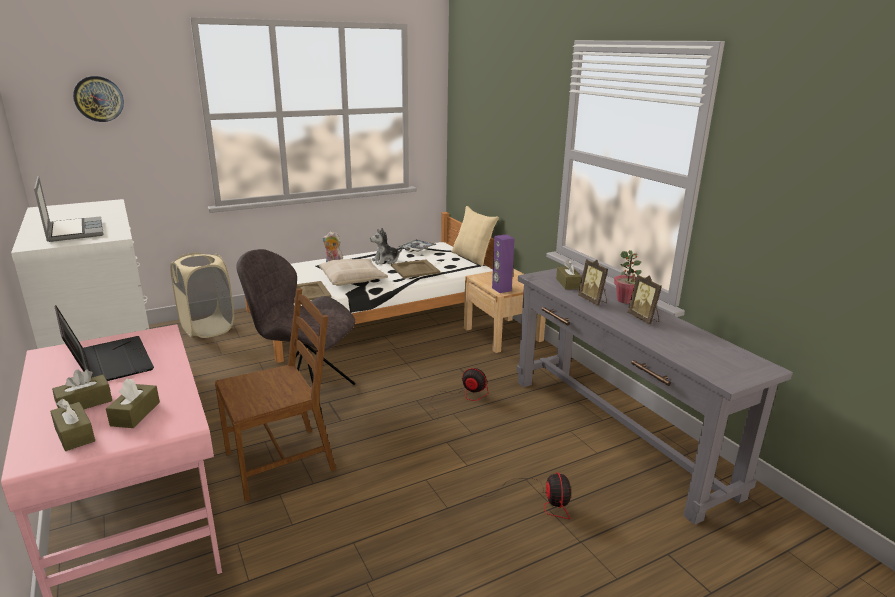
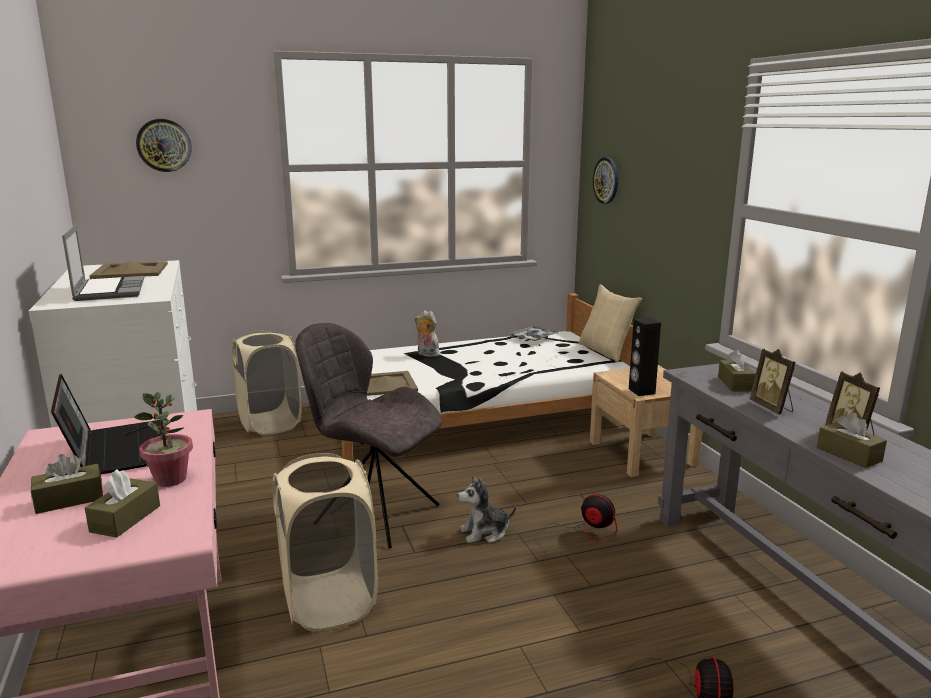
camera: 10 degrees right, 5 degrees down
brown tissue box [50,399,95,451] -> brown tissue box moved to [817,413,887,468]
brown chair [215,288,336,502] -> beige laundry basket [272,453,378,631]
beige pillow [319,259,388,286] -> none
plush toy [370,228,403,265] -> plush toy moved to [457,476,516,543]
beige tray [391,260,441,278] -> beige tray moved to [90,261,168,279]
purple speaker [492,234,515,293] -> black speaker [629,318,661,396]
potted plant [614,250,642,304] -> potted plant moved to [134,392,193,487]
none -> wall clock [593,157,618,204]

